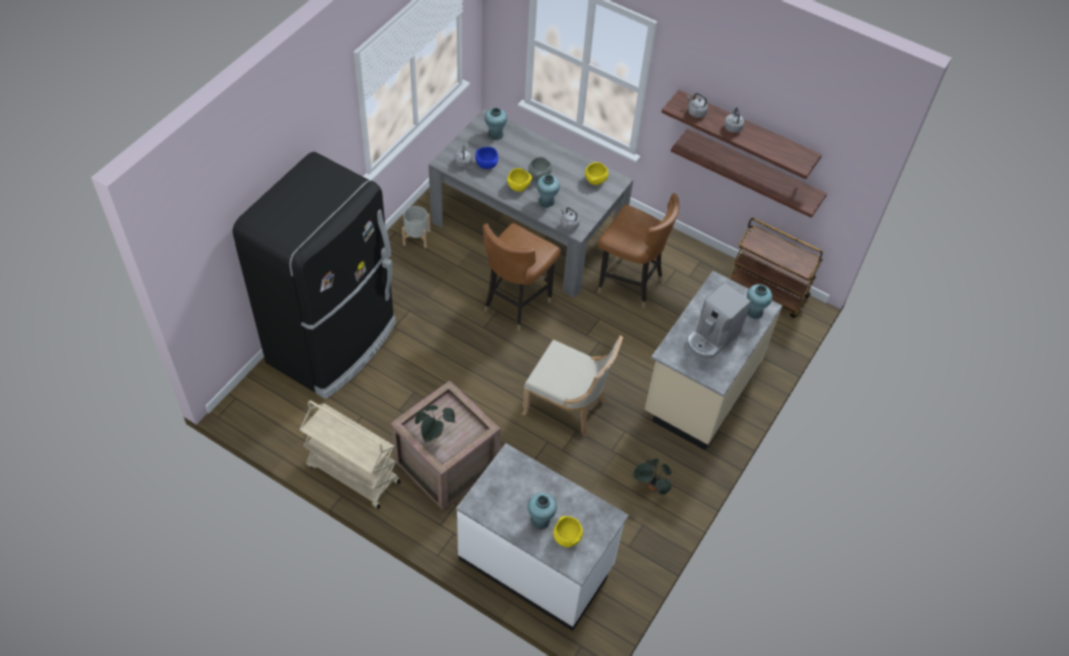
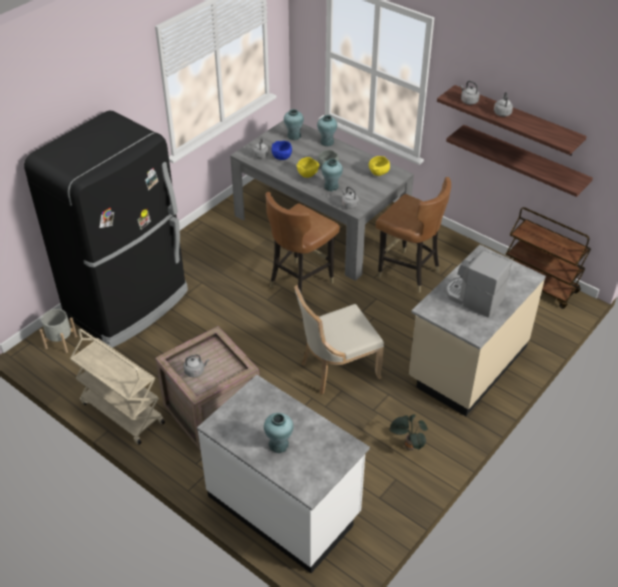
camera: 10 degrees right, 10 degrees down
grey planter [402,206,431,248] -> grey planter moved to [39,309,77,353]
potted plant [415,405,455,443] -> grey kettle [183,354,209,377]
beige chair [522,335,623,436] -> beige chair turned 120 degrees clockwise [294,285,384,395]
yellow bowl [553,516,583,547] -> none
coffee machine [687,282,751,359] -> coffee machine turned 75 degrees clockwise [446,250,512,318]
turquoise vase [747,284,772,319] -> turquoise vase moved to [317,115,337,146]

